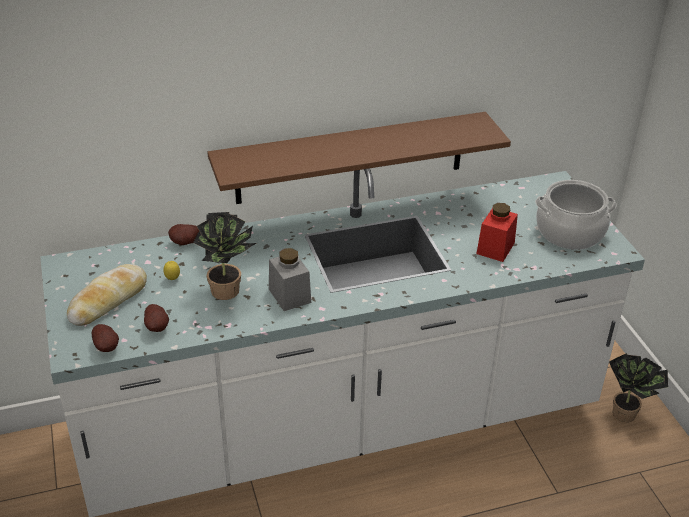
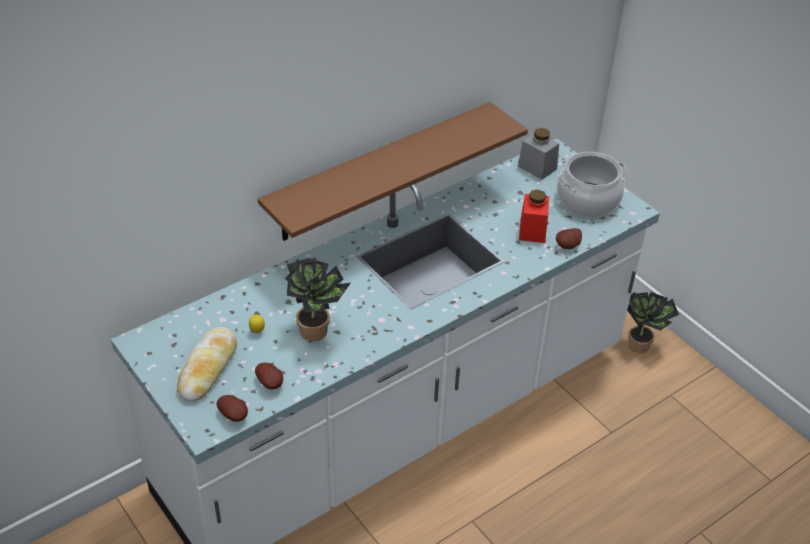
camera: 20 degrees left, 5 degrees up
potato [168,224,199,245] -> potato moved to [556,228,582,249]
grey jar [269,248,311,311] -> grey jar moved to [518,128,559,180]

